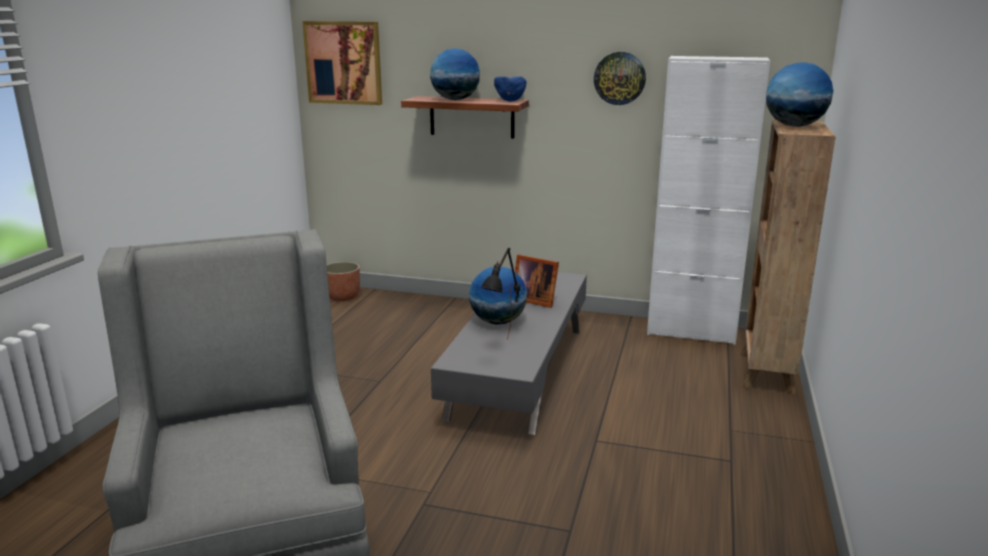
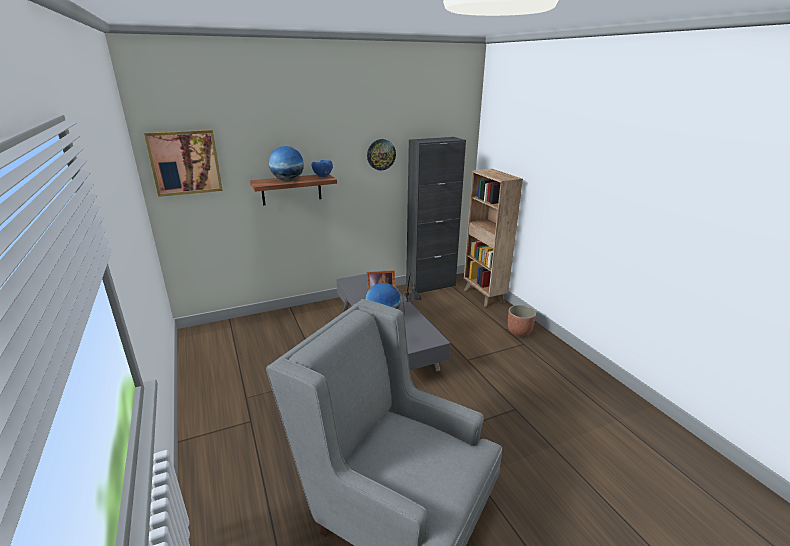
camera: 40 degrees left, 5 degrees up
planter [327,262,360,301] -> planter moved to [508,305,536,336]
white cabinet [647,56,770,345] -> black cabinet [406,137,466,293]
globe [766,62,833,127] -> none

